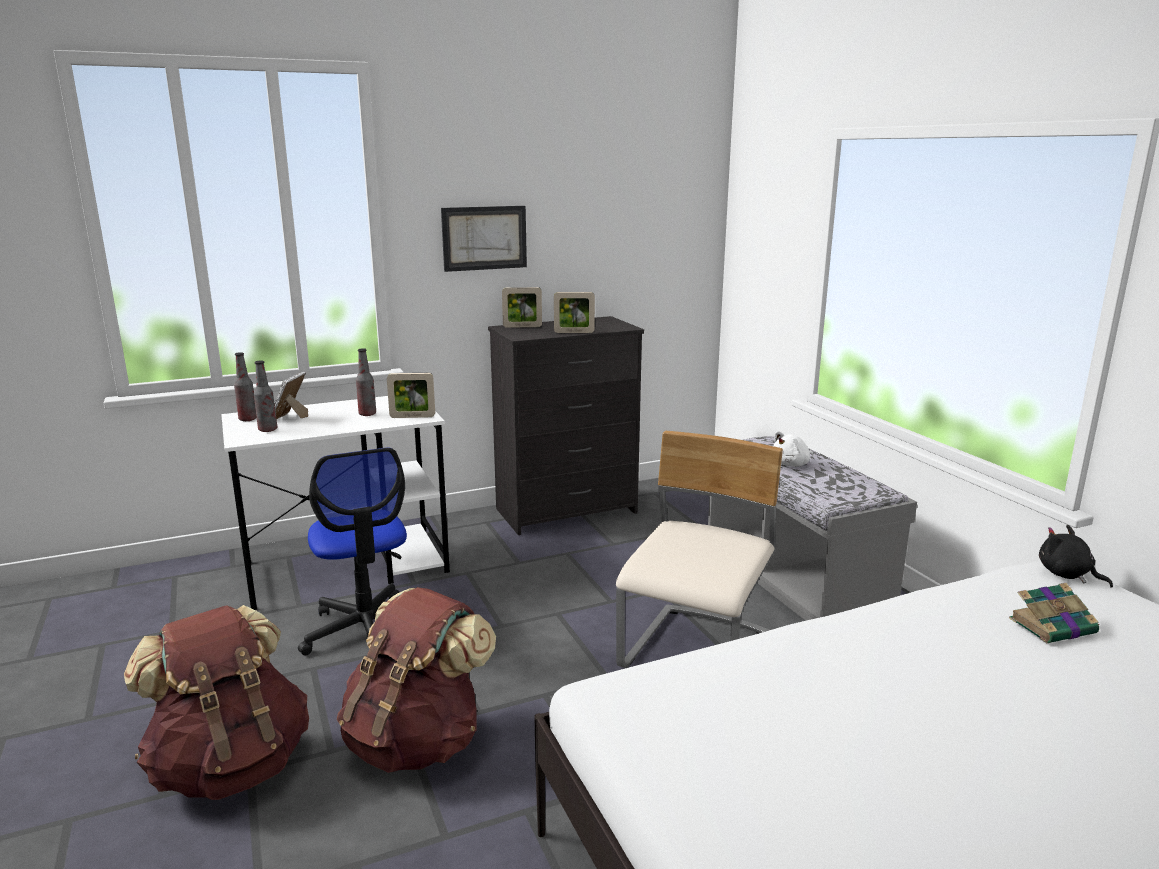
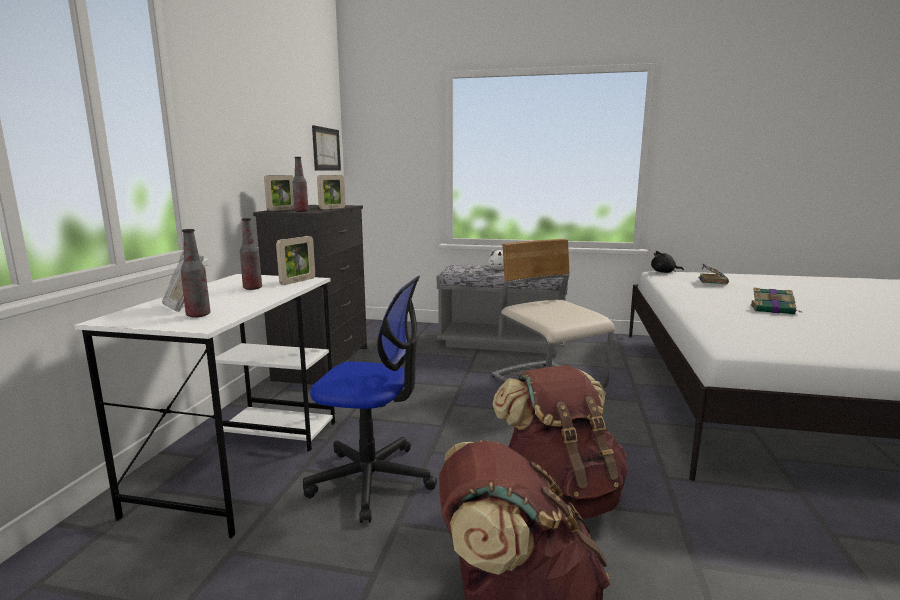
camera: 55 degrees left, 5 degrees down
bottle [234,352,257,421] -> bottle moved to [293,157,309,212]
picture [441,206,527,272] -> picture moved to [312,125,341,171]
none -> book [751,288,800,315]

